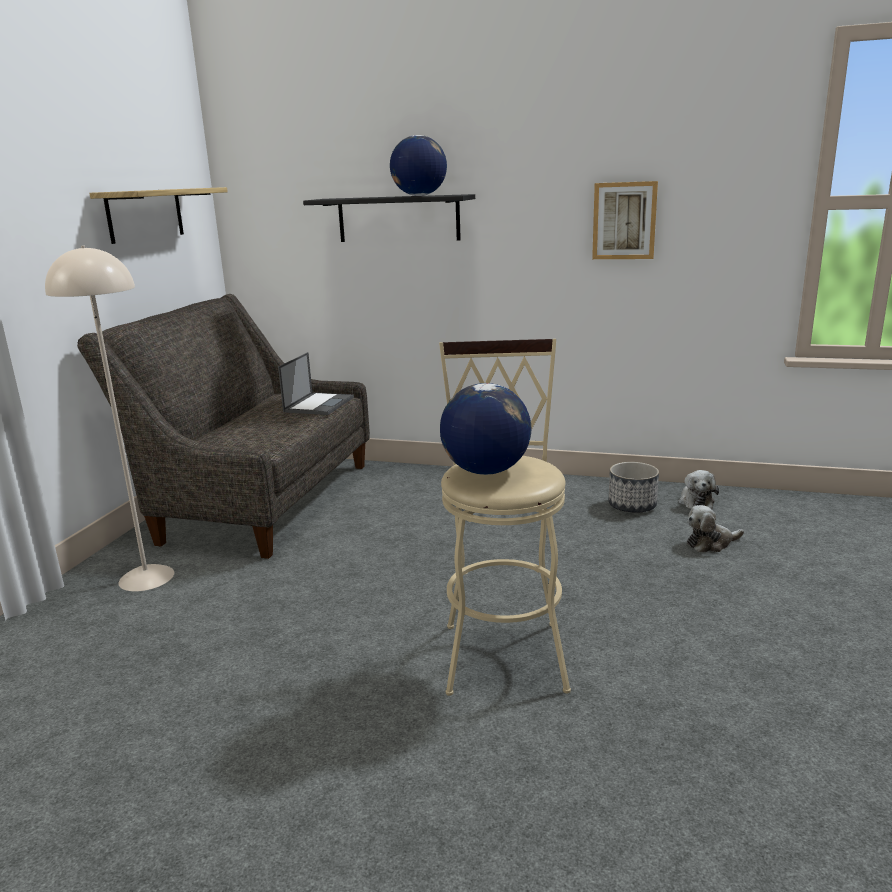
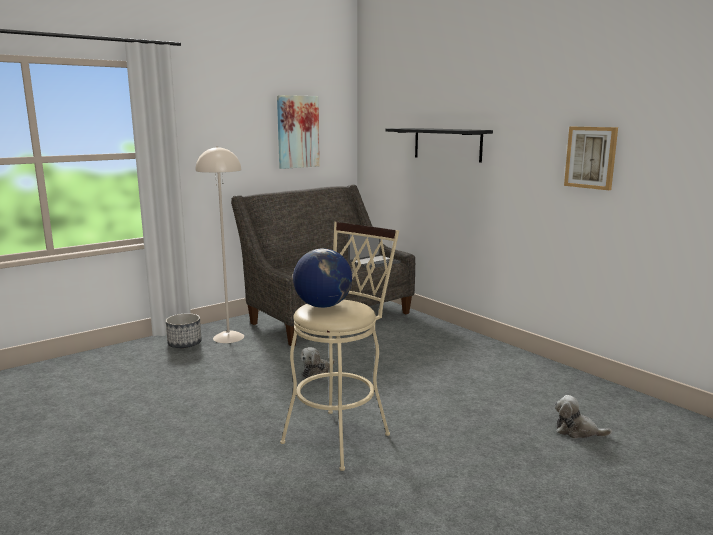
camera: 35 degrees right, 5 degrees down
shelf [89,187,228,244] -> picture [277,95,320,169]
globe [390,135,447,196] -> none
planter [609,462,659,512] -> planter moved to [166,313,202,348]
plush toy [678,470,719,509] -> plush toy moved to [300,347,335,380]

